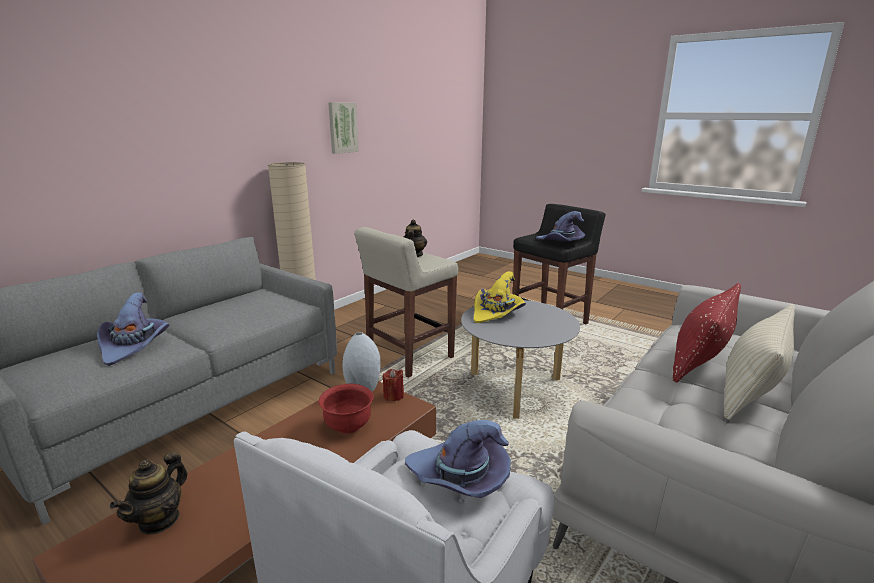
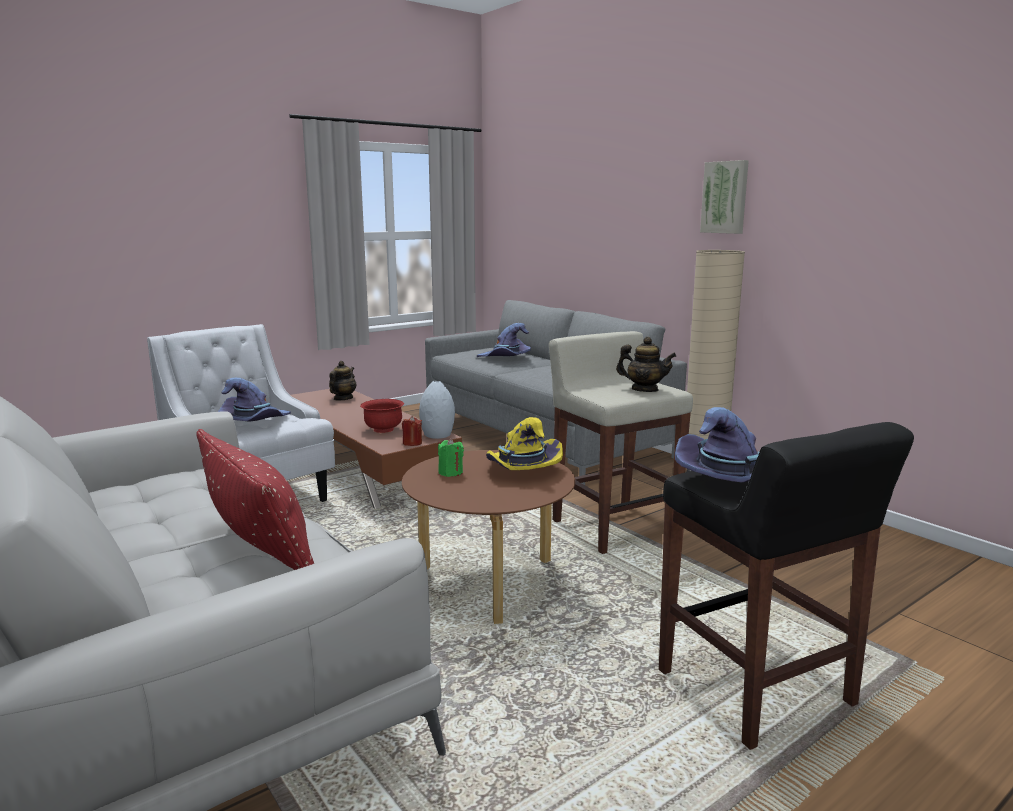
camera: 105 degrees right, 5 degrees down
teapot [110,452,188,535] -> teapot turned 75 degrees clockwise [329,361,356,400]
picture [328,102,359,154] -> picture moved to [700,160,749,234]
grey coffee table [461,300,580,419] -> brown coffee table [402,450,575,624]
beige pillow [724,304,795,420] -> none
none -> green candle [438,438,464,477]

